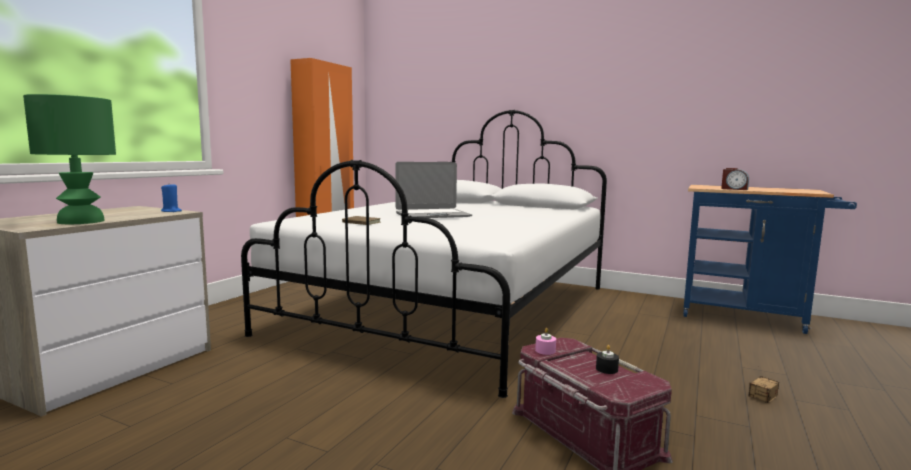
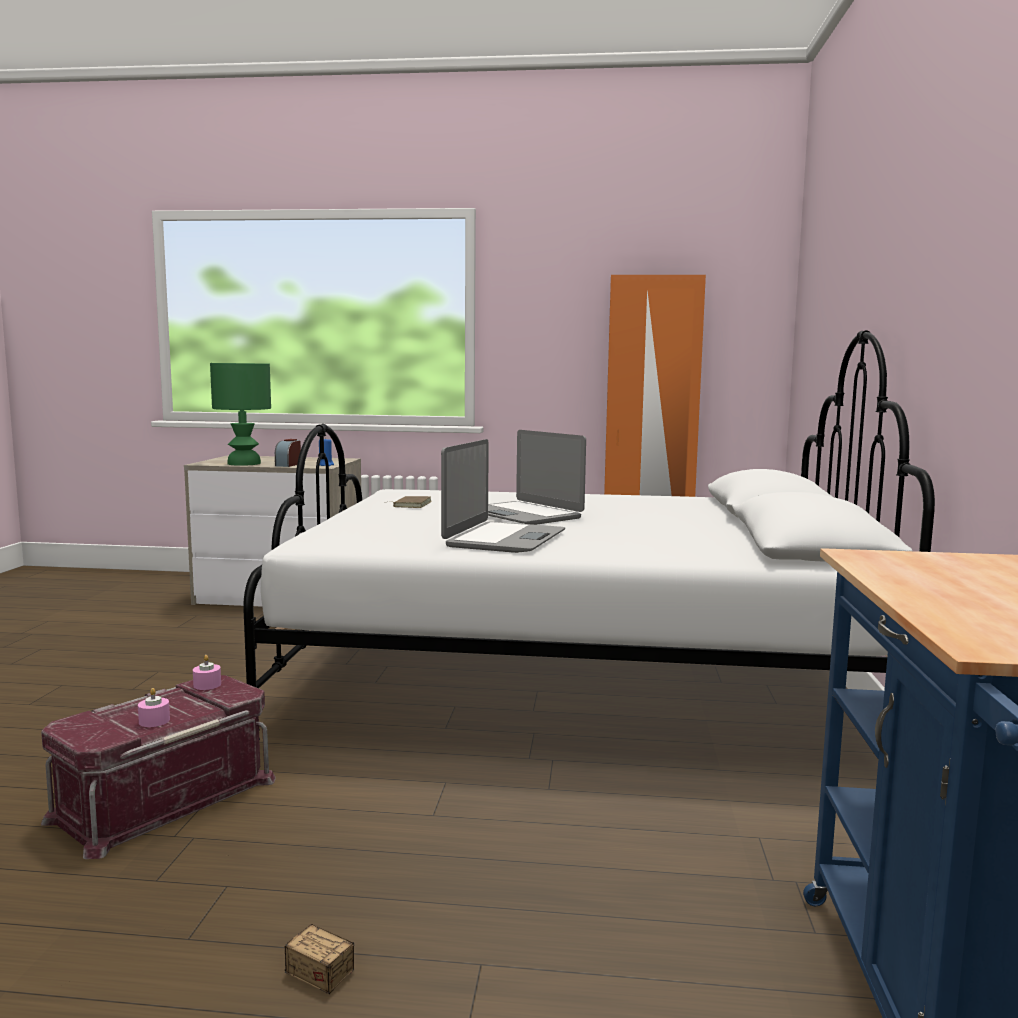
camera: 70 degrees right, 0 degrees up
black candle [596,345,619,374] -> pink candle [138,688,170,727]
alarm clock [721,168,749,190] -> alarm clock moved to [275,439,301,467]
none -> laptop [441,439,565,553]

